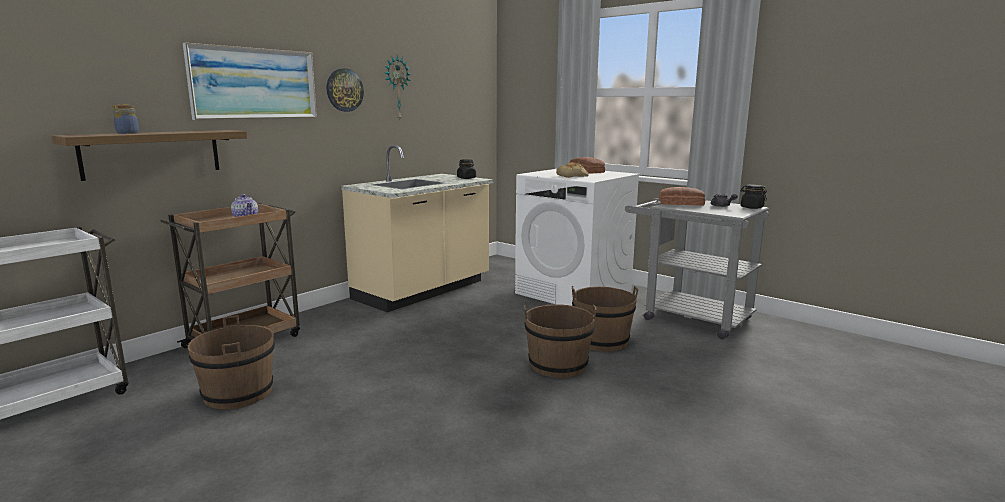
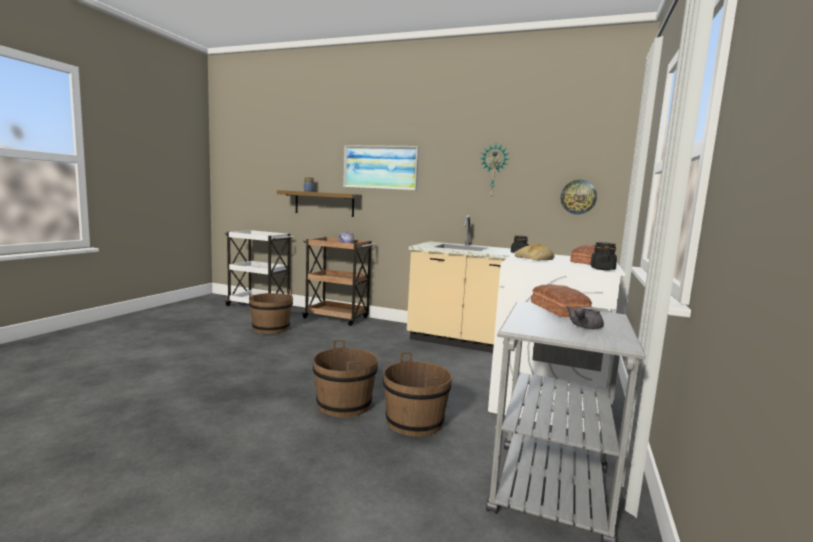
camera: 70 degrees right, 5 degrees down
wall clock [327,68,364,112] -> wall clock moved to [560,180,597,214]
black jar [740,184,767,209] -> black jar moved to [590,242,617,270]

